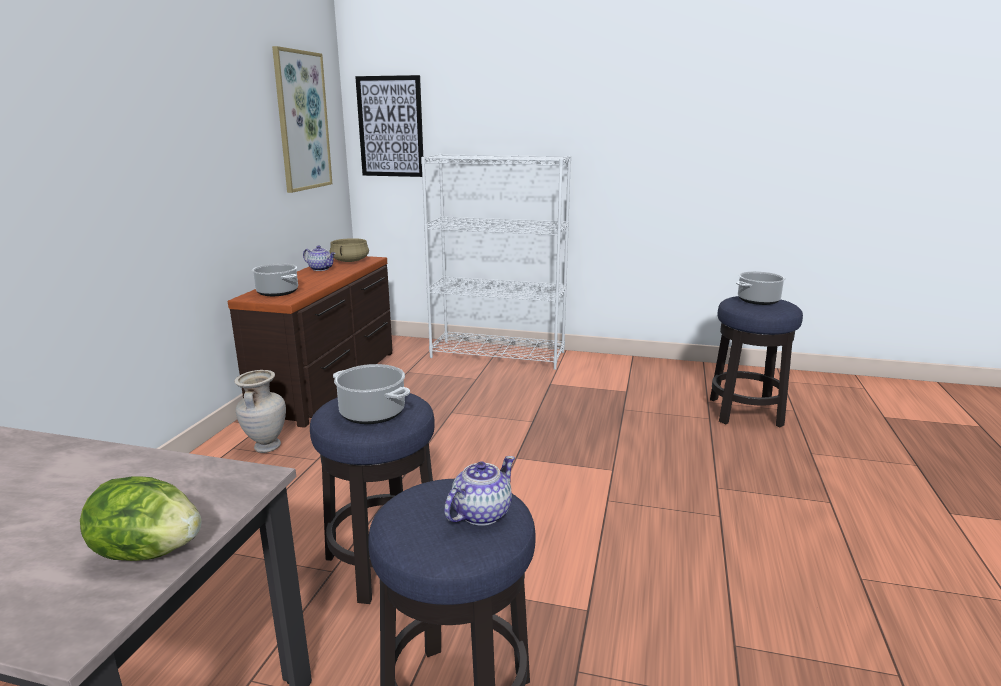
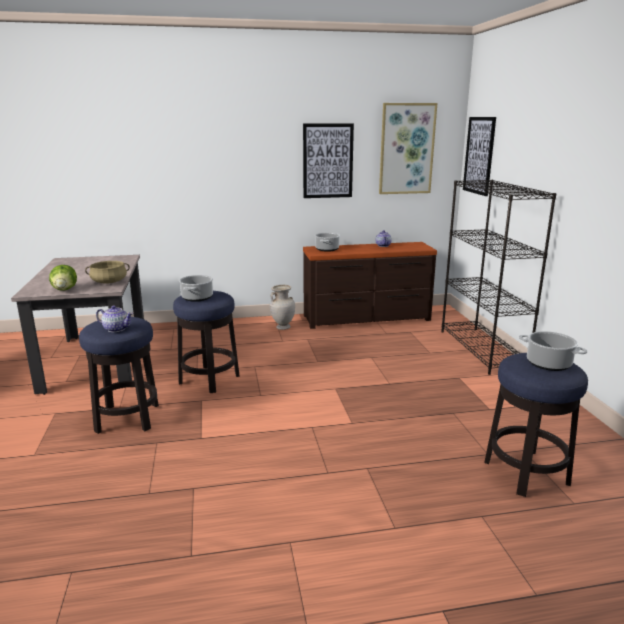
camera: 65 degrees right, 0 degrees up
beige cooking pot [330,238,369,262] -> beige cooking pot moved to [85,261,130,284]
white bookcase [421,154,571,370] -> black bookcase [442,180,556,375]
none -> picture [303,123,354,198]

